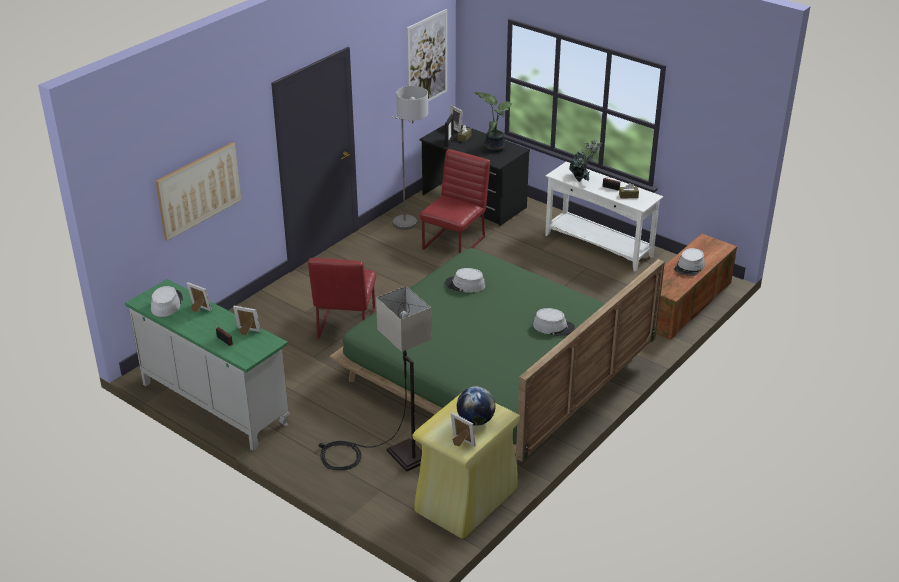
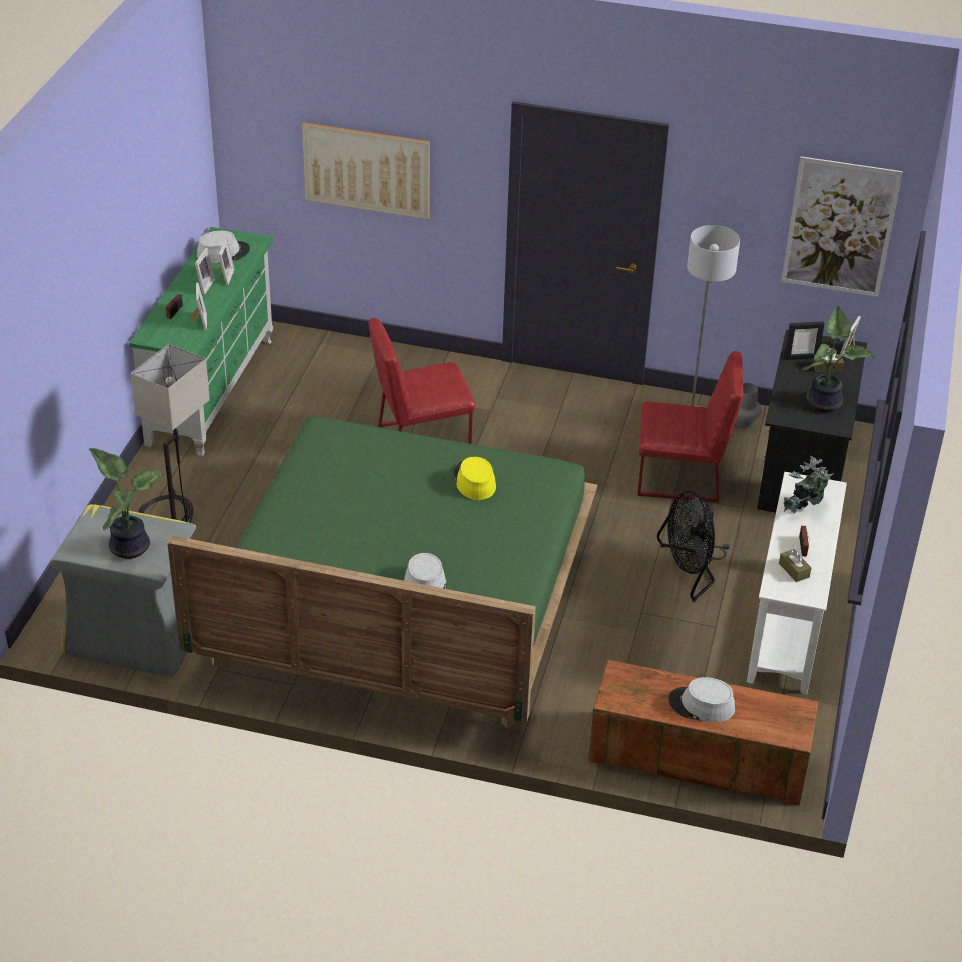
camera: 65 degrees right, 5 degrees up
yellow nightstand [412,394,520,539] -> grey nightstand [51,504,196,677]
grey hat [445,268,485,293] -> yellow hat [454,457,496,500]
picture frame [450,412,476,447] -> picture frame moved to [195,248,215,295]
globe [457,386,496,426] -> potted plant [89,448,164,559]
none -> black fan [657,491,729,602]
none -> grey vase [735,383,762,428]

